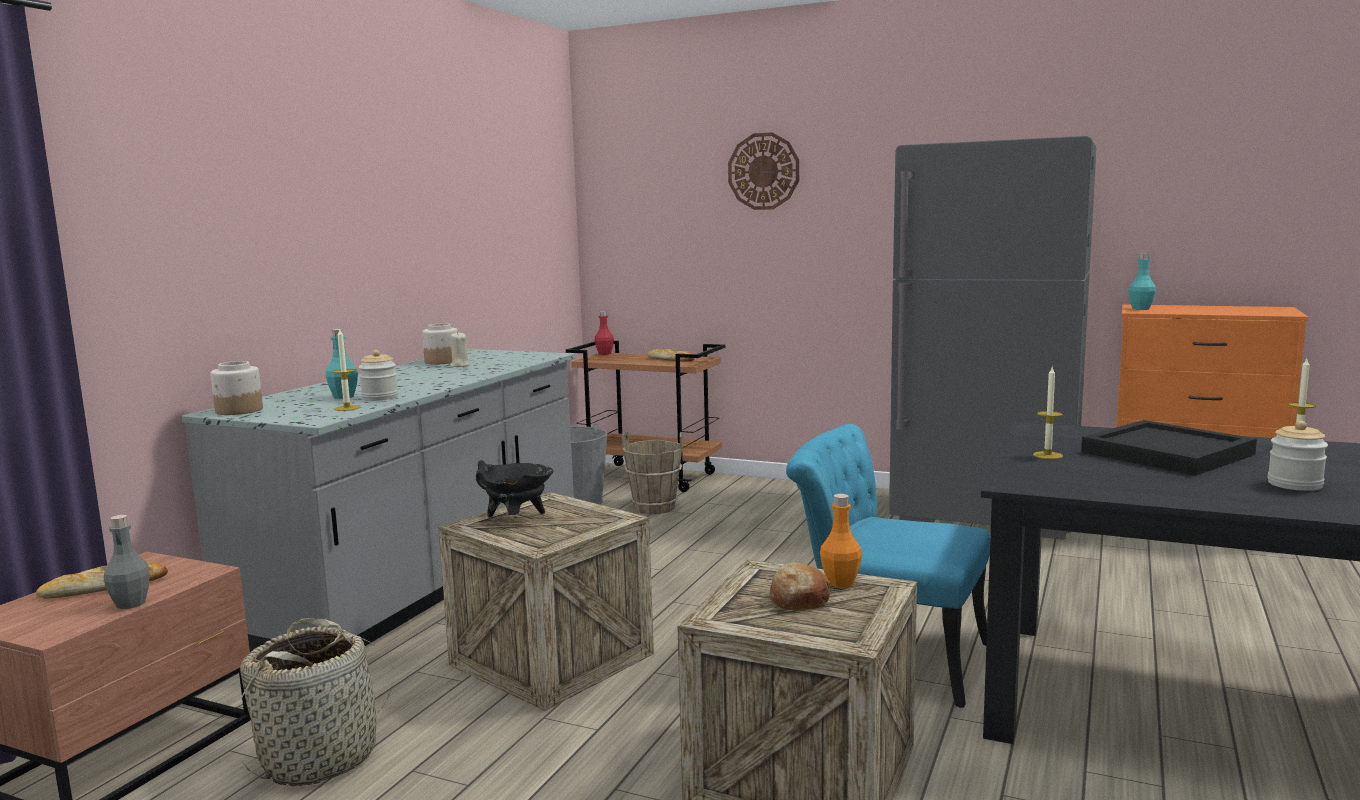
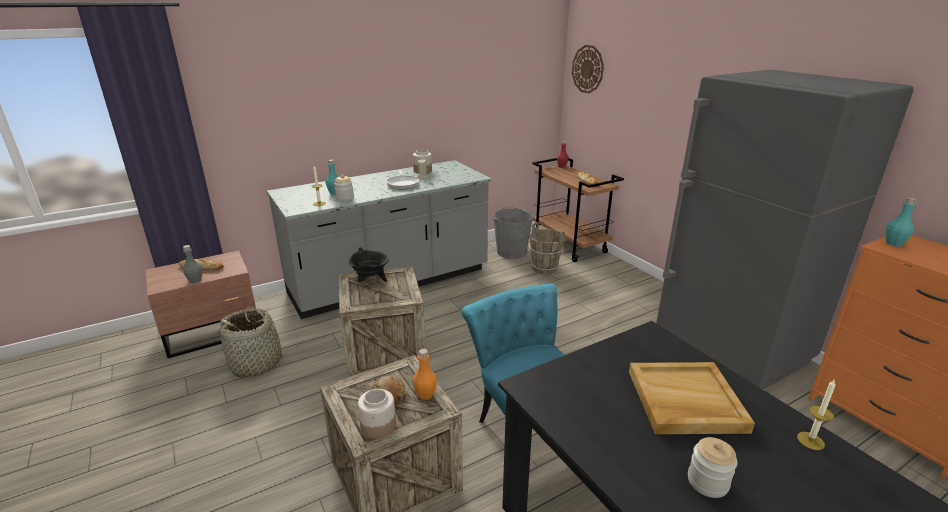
camera: 35 degrees right, 15 degrees up
jar [210,361,263,415] -> jar moved to [358,389,396,439]
wall clock [728,132,799,210] -> wall clock moved to [572,45,604,94]
candle [1033,367,1063,459] -> none
black tray [1081,420,1257,476] -> beige tray [629,362,755,434]
none -> frying pan [386,170,419,189]

